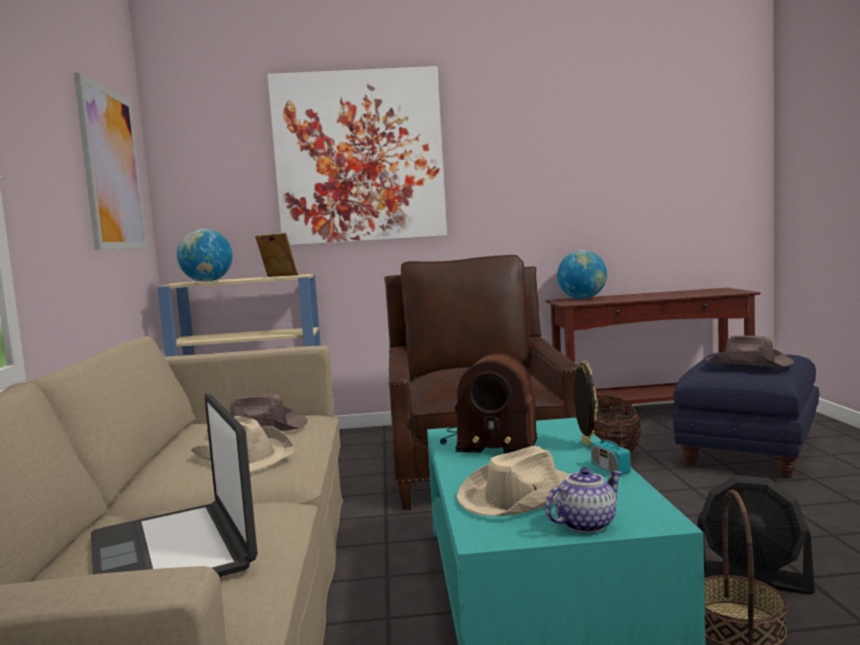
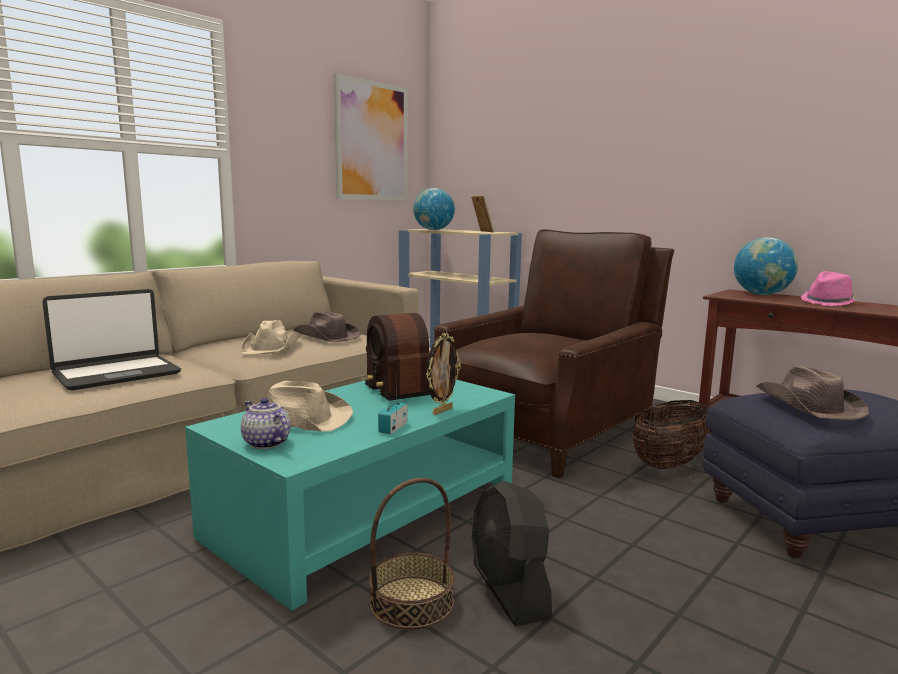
camera: 45 degrees right, 5 degrees up
laptop [91,394,258,577] -> laptop turned 150 degrees counterclockwise [42,289,181,390]
picture [267,66,447,245] -> none
teapot [545,467,622,533] -> teapot turned 150 degrees counterclockwise [241,398,290,449]
none -> pink hat [800,271,858,306]

